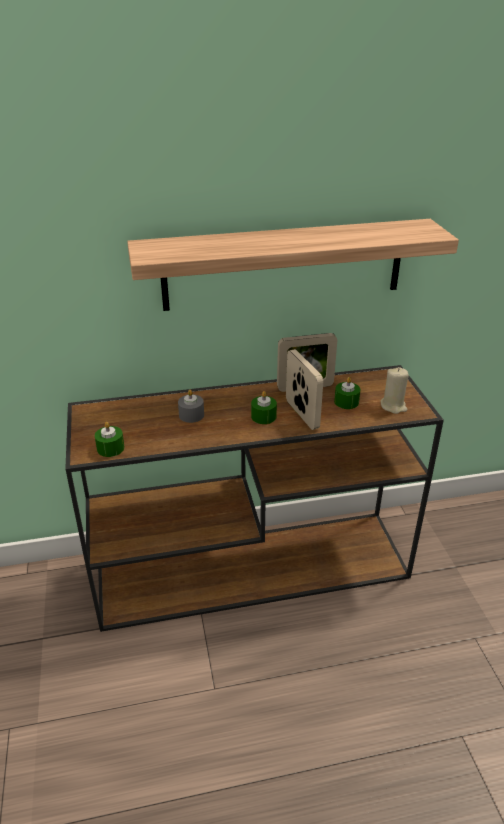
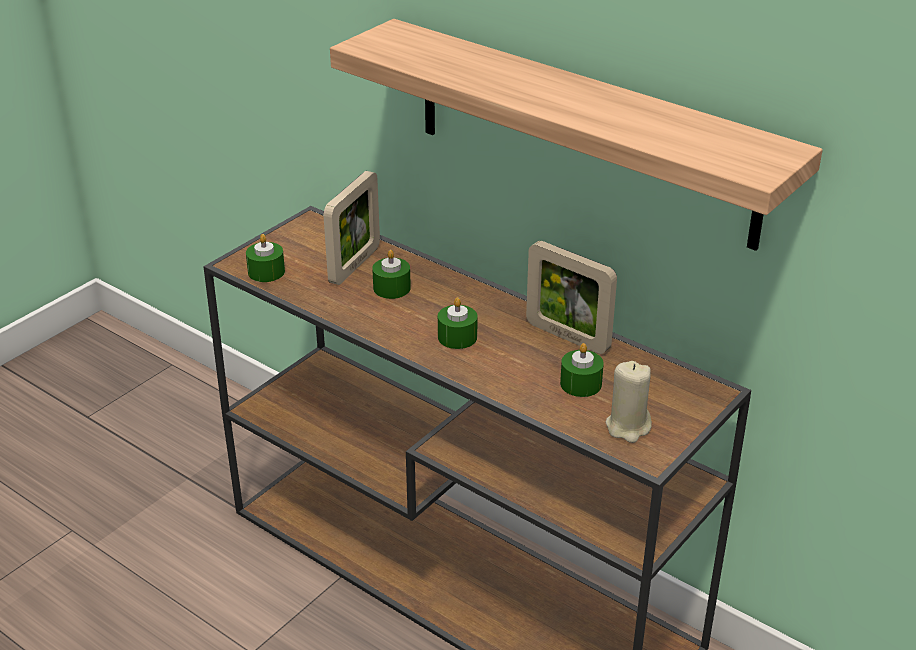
camera: 50 degrees right, 0 degrees up
grey candle [178,390,204,423] -> green candle [372,250,411,299]
picture frame [286,349,323,430] -> picture frame moved to [323,171,380,285]

